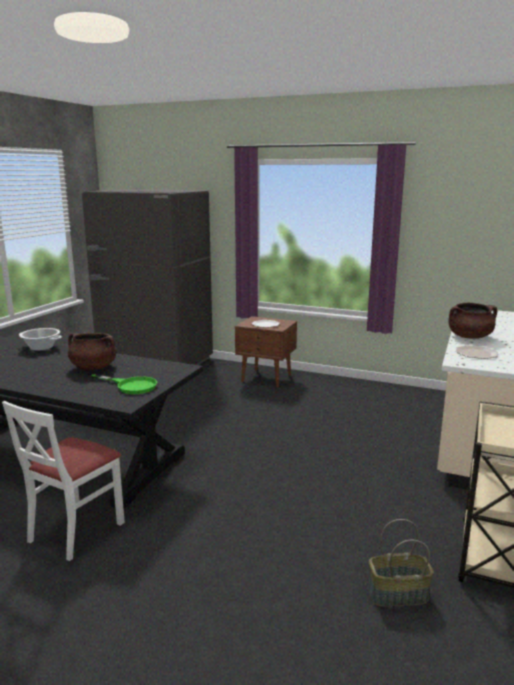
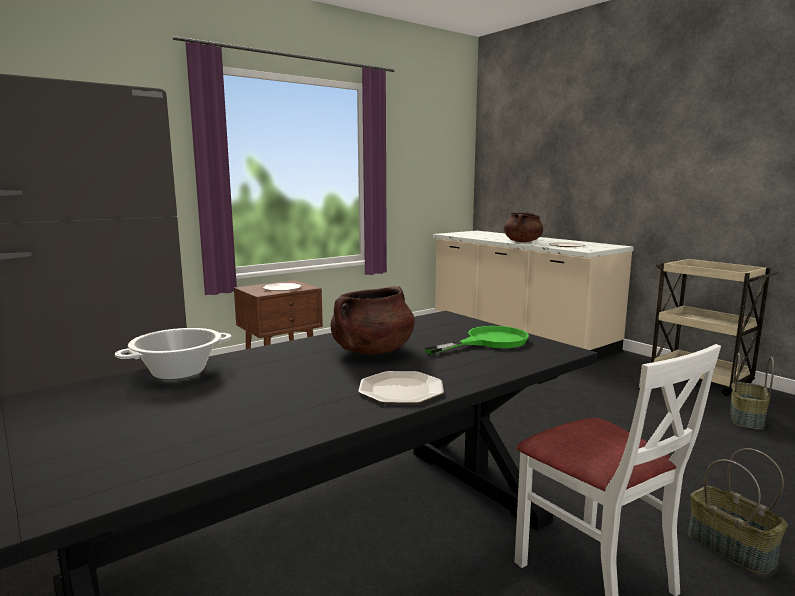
camera: 60 degrees left, 5 degrees down
none -> plate [358,371,444,403]
none -> basket [688,448,788,575]

